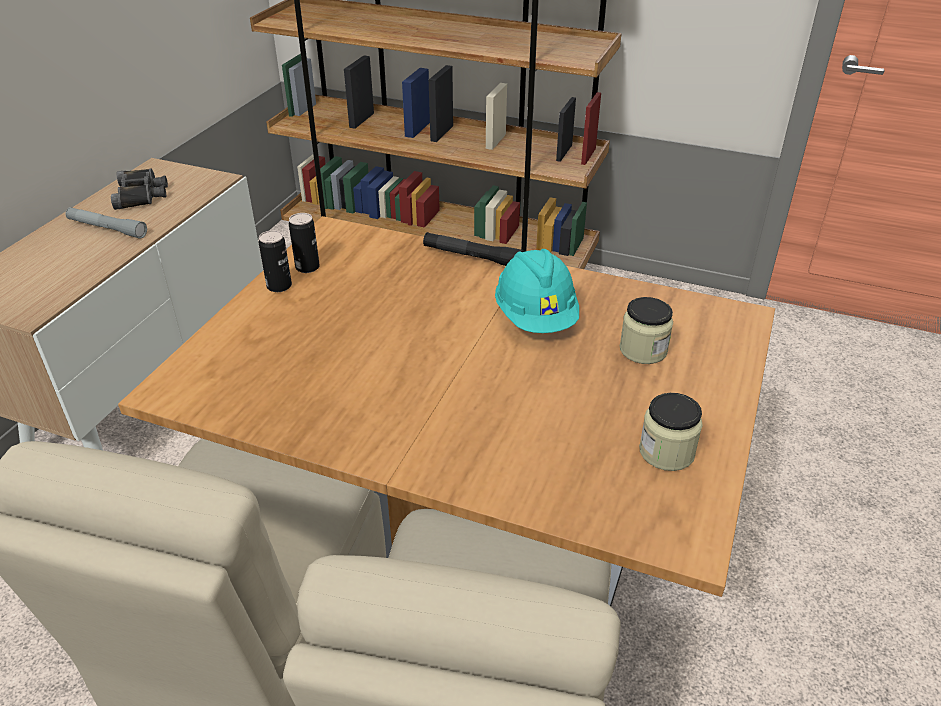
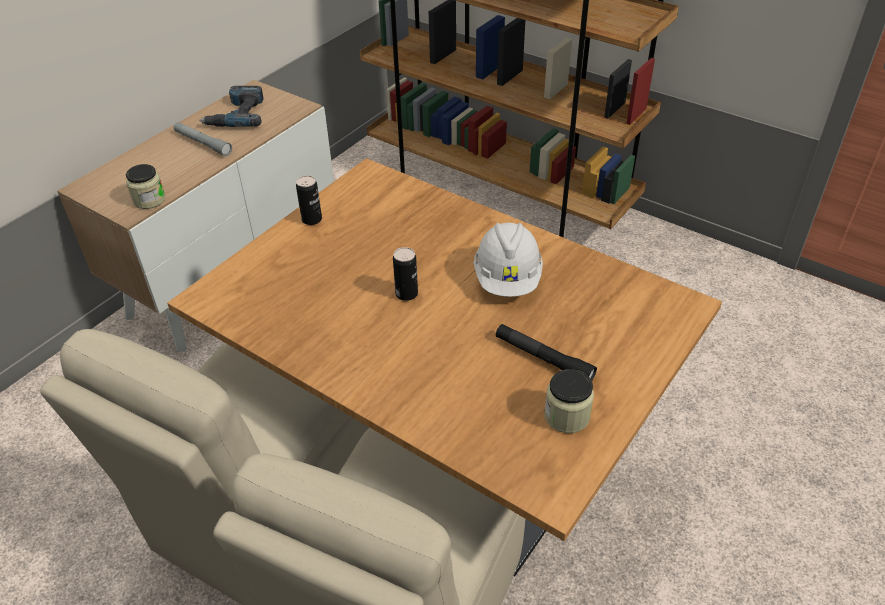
camera: 15 degrees right, 5 degrees up
black binoculars [111,169,168,210] -> power drill [199,86,264,127]
can [289,213,320,273] -> can moved to [393,247,418,301]
black flashlight [423,232,524,266] -> black flashlight moved to [496,324,597,381]
turquoise hard hat [495,249,579,333] -> white hard hat [474,223,543,297]
jar [620,297,673,364] -> jar moved to [126,164,165,209]

